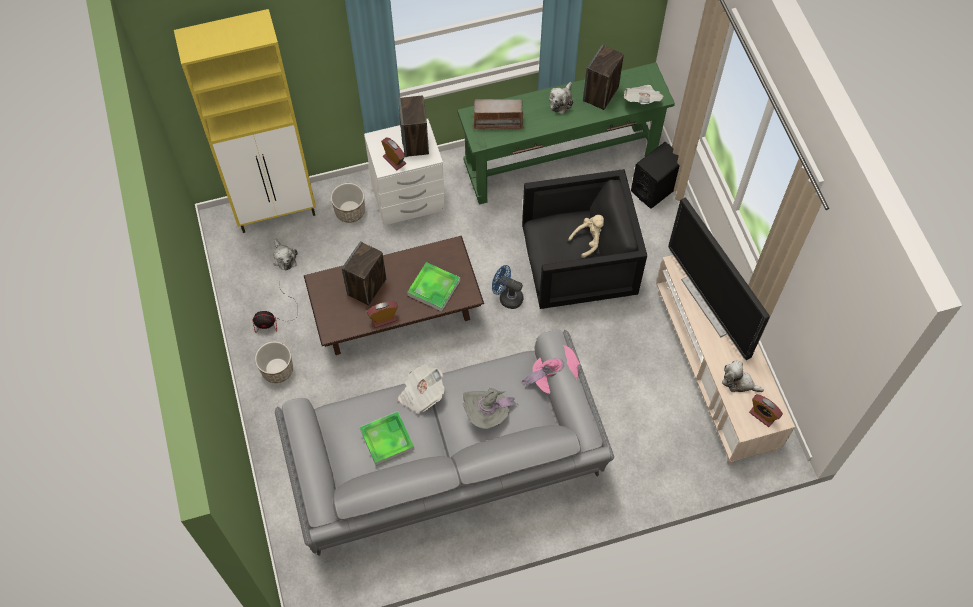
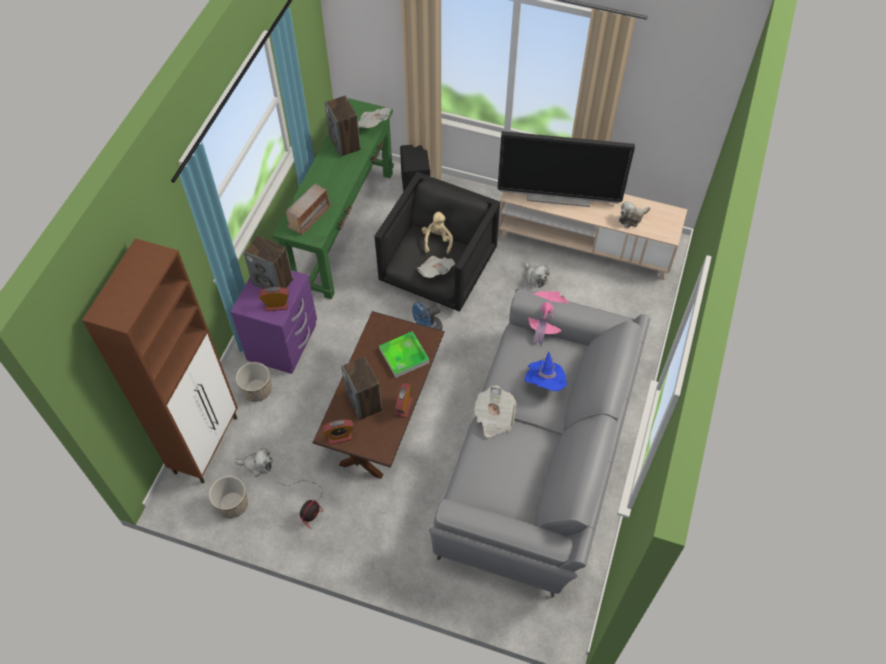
camera: 55 degrees left, 5 degrees down
yellow cabinet [174,9,316,233] -> brown cabinet [82,238,238,483]
planter [255,341,293,383] -> planter moved to [209,476,248,518]
tray [360,411,414,466] -> none
white nightstand [364,119,445,226] -> purple nightstand [231,270,317,374]
grey hat [462,388,517,429] -> blue hat [524,351,567,391]
plush toy [549,82,574,114] -> plush toy moved to [524,261,550,288]
alarm clock [749,394,783,427] -> alarm clock moved to [322,419,354,445]
none -> newspaper [417,256,455,278]

